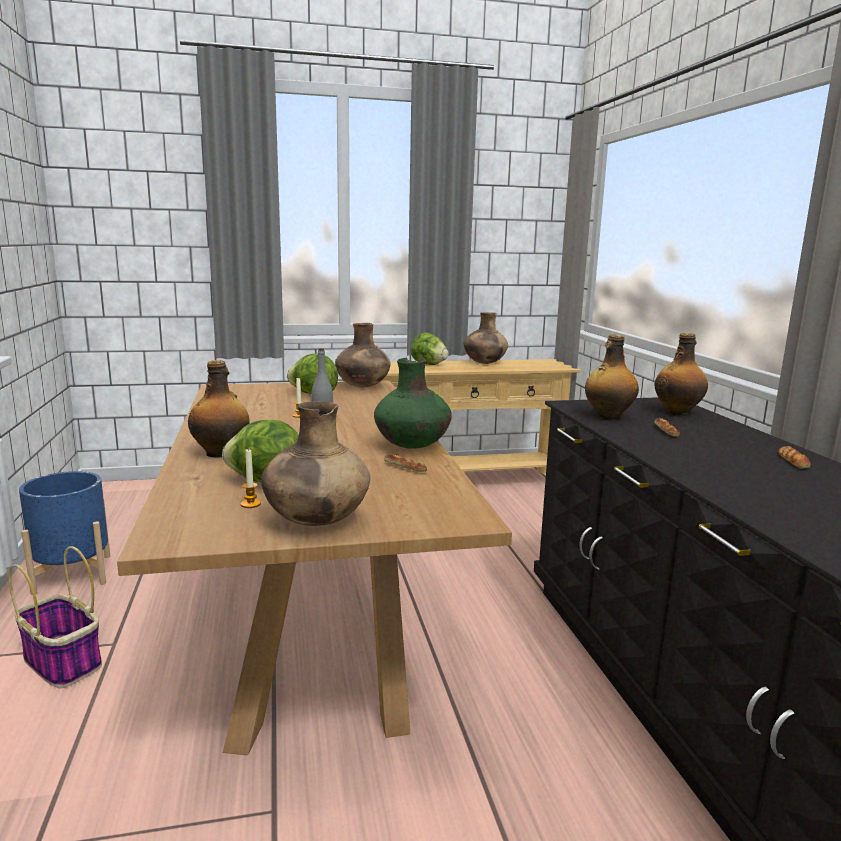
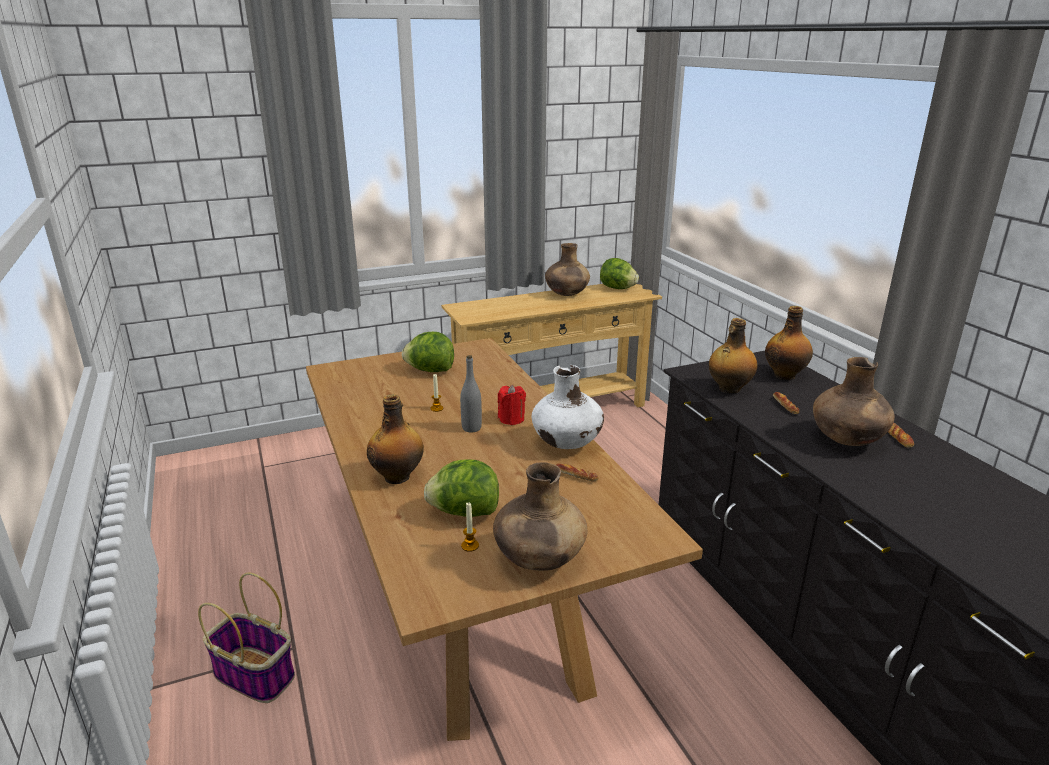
camera: 10 degrees left, 10 degrees up
blue planter [19,471,110,595] -> none
brown vase [335,323,391,388] -> brown vase moved to [813,357,895,446]
green vase [374,357,452,449] -> white vase [531,365,604,449]
lettuce [410,332,449,365] -> lettuce moved to [600,258,639,289]
none -> red candle [498,385,526,425]

